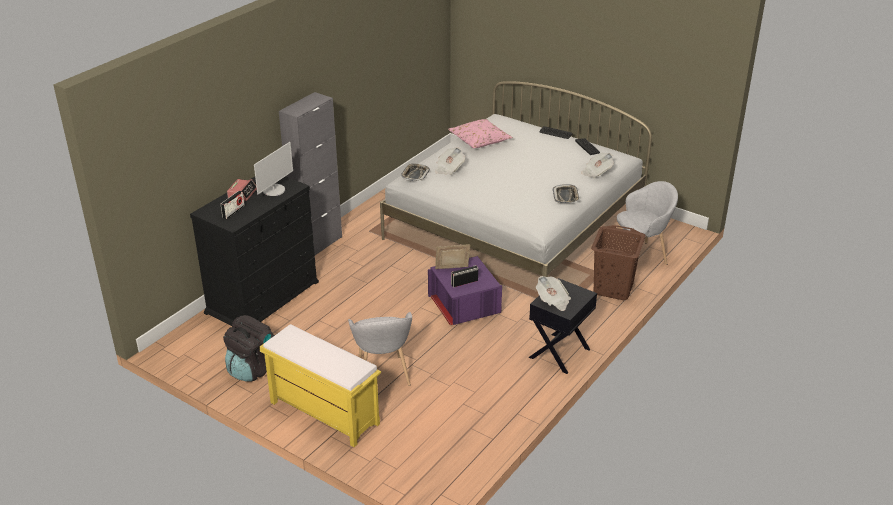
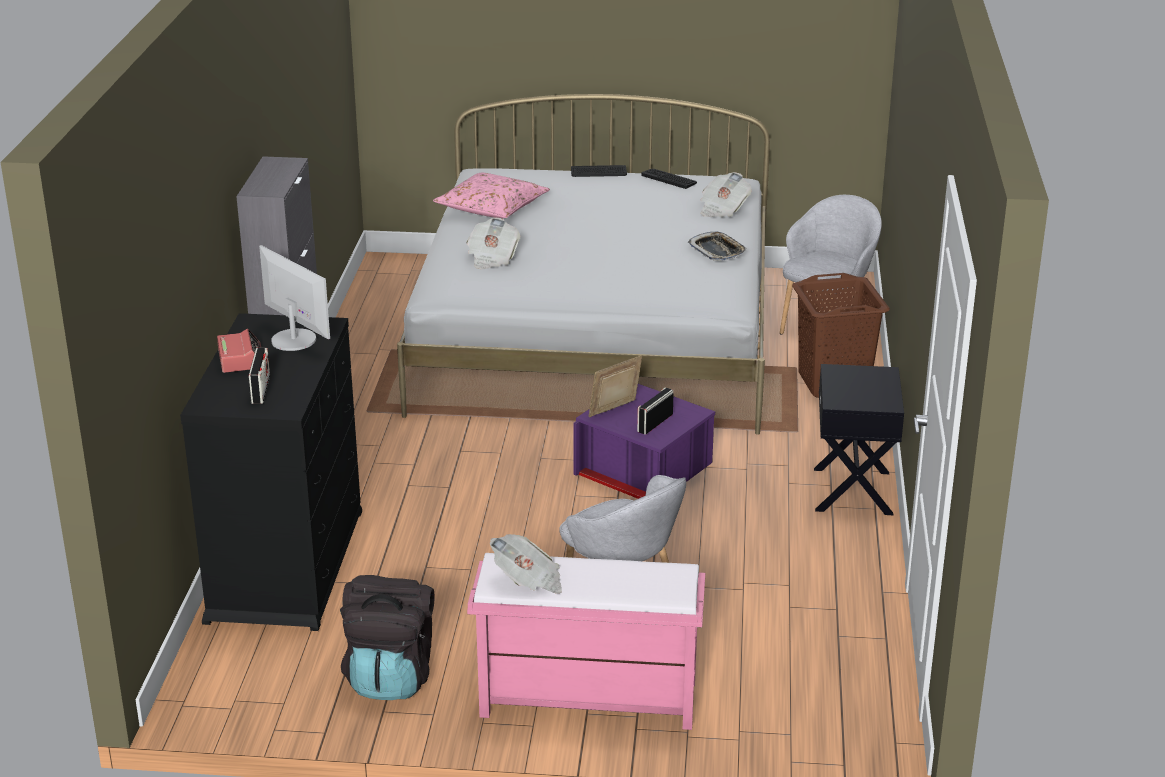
camera: 30 degrees left, 5 degrees down
monitor [254,142,293,196] -> monitor turned 45 degrees counterclockwise [259,245,330,351]
yellow bench [260,324,381,447] -> pink bench [467,553,705,730]
tray [401,163,430,181] -> none
newspaper [536,276,571,311] -> newspaper moved to [490,534,562,594]

